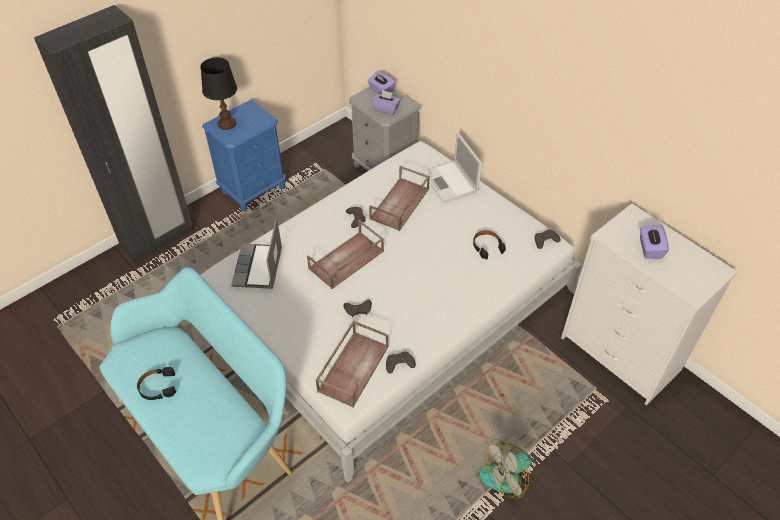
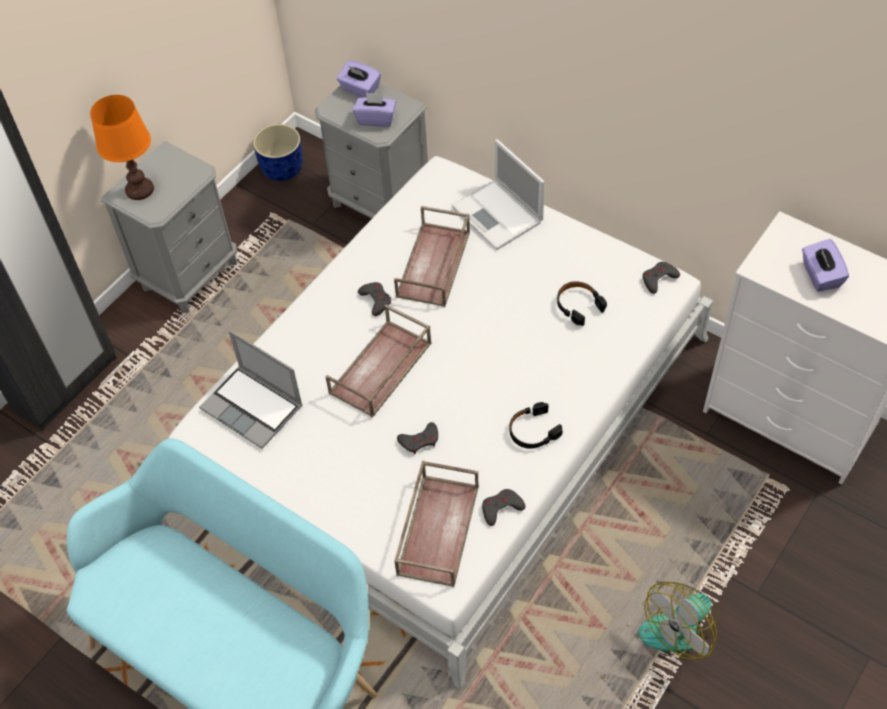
camera: 10 degrees left, 5 degrees up
black headphones [137,367,176,400] -> black headphones moved to [510,402,563,449]
black table lamp [200,57,237,130] -> orange table lamp [90,95,154,200]
blue nightstand [202,99,286,211] -> grey nightstand [101,141,237,313]
laptop [231,218,282,289] -> laptop turned 45 degrees counterclockwise [199,330,303,449]
none -> blue planter [253,124,303,181]

